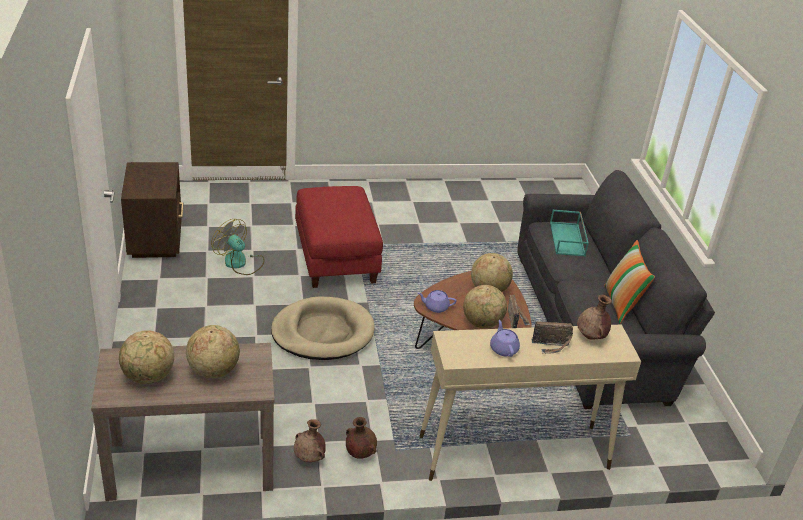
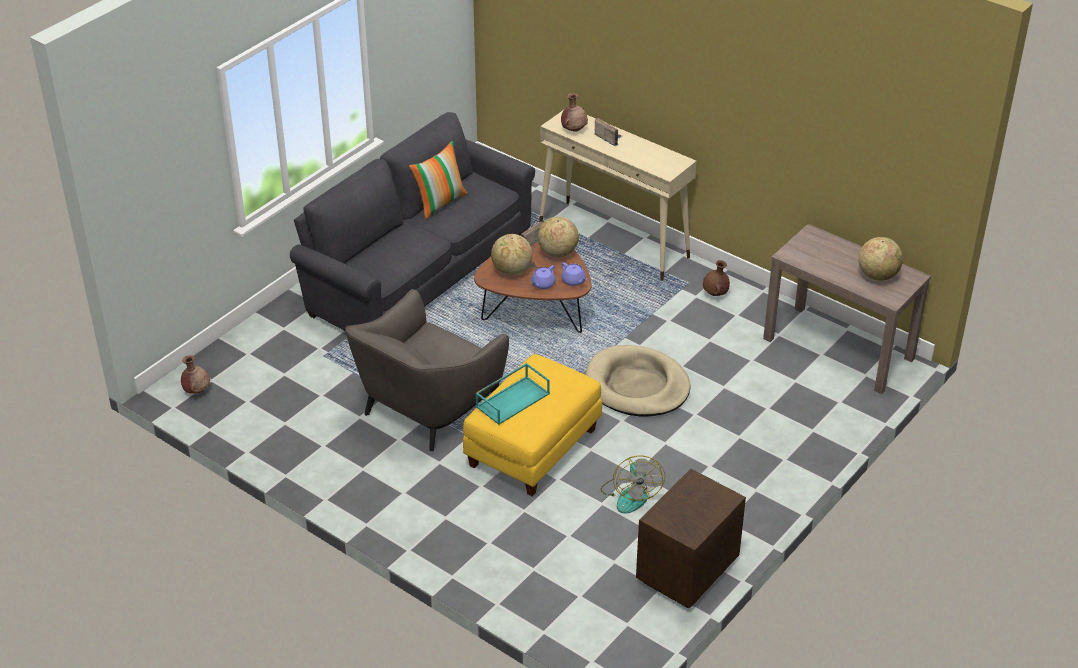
camera: 130 degrees left, 5 degrees up
globe [186,325,240,378] -> none
brown vase [294,419,326,462] -> brown vase moved to [181,355,210,394]
red ottoman [295,186,383,288] -> yellow ottoman [463,354,602,496]
purple teapot [490,320,520,357] -> purple teapot moved to [531,265,556,289]
turquoise tray [550,210,589,257] -> turquoise tray moved to [475,363,550,425]
none -> grey armchair [345,289,509,451]

